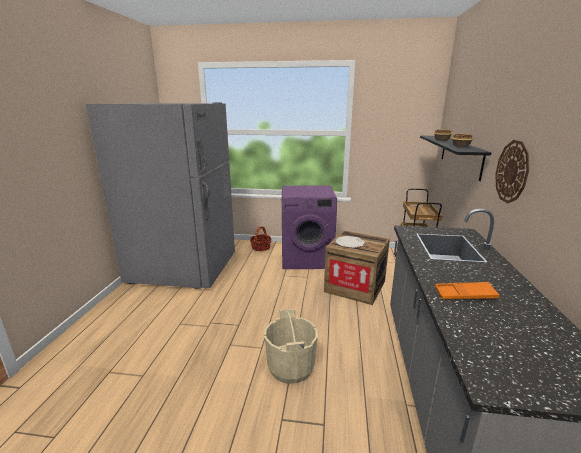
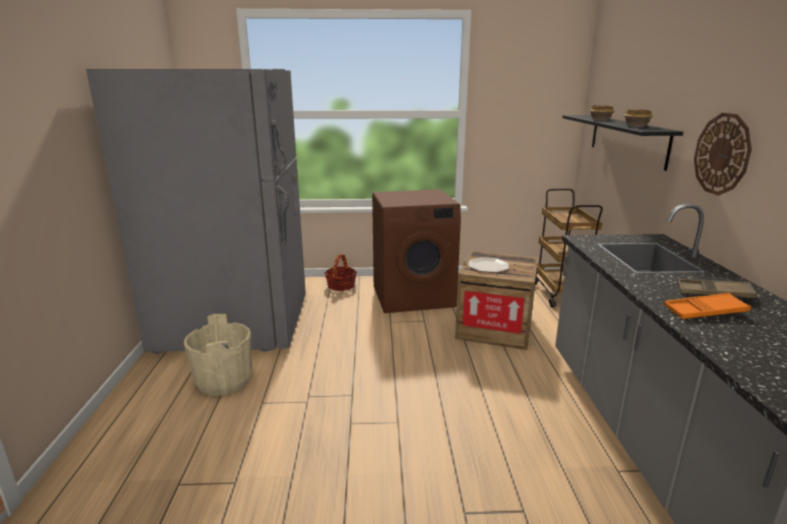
camera: 10 degrees left, 0 degrees up
beige bucket [264,309,318,384] -> beige bucket moved to [184,314,252,396]
purple washing machine [282,186,337,269] -> brown washing machine [372,189,461,313]
none -> brown tray [678,279,757,299]

